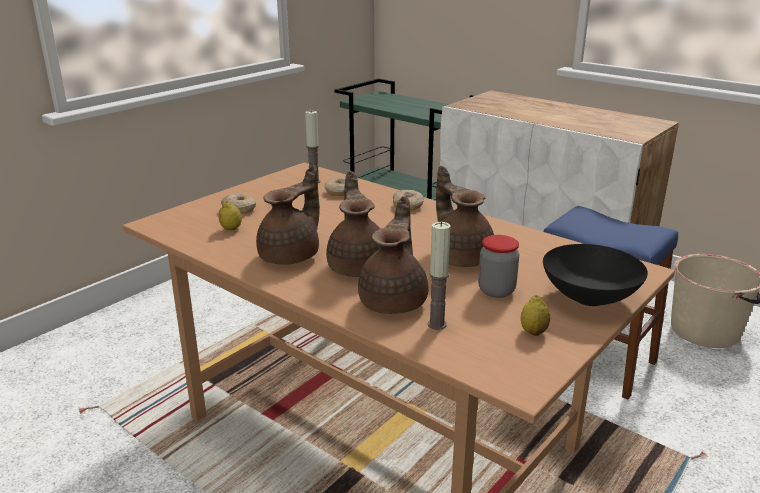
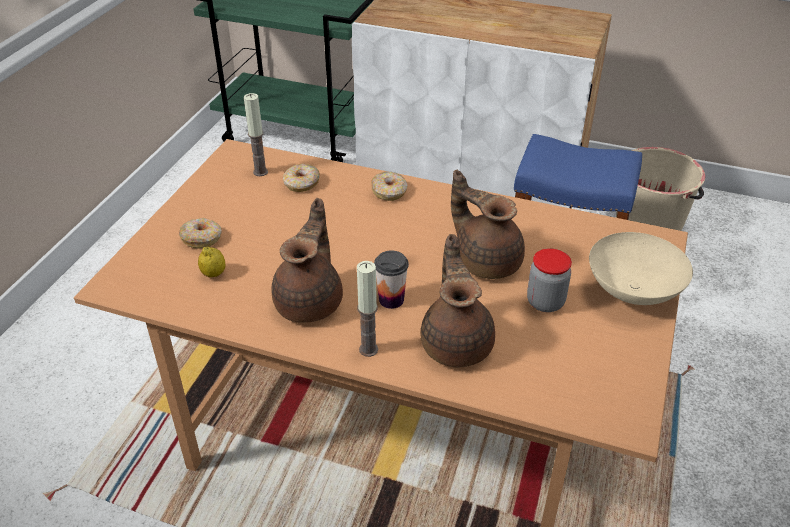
camera: 20 degrees left, 15 degrees up
brown teapot [326,171,380,277] -> cup [374,250,409,309]
candle [428,222,450,330] -> candle moved to [357,261,378,357]
lemon [521,295,550,336] -> none
black bowl [543,244,648,306] -> beige bowl [589,232,693,305]

